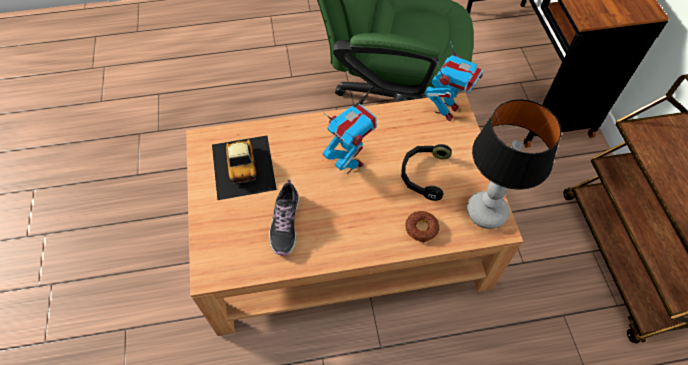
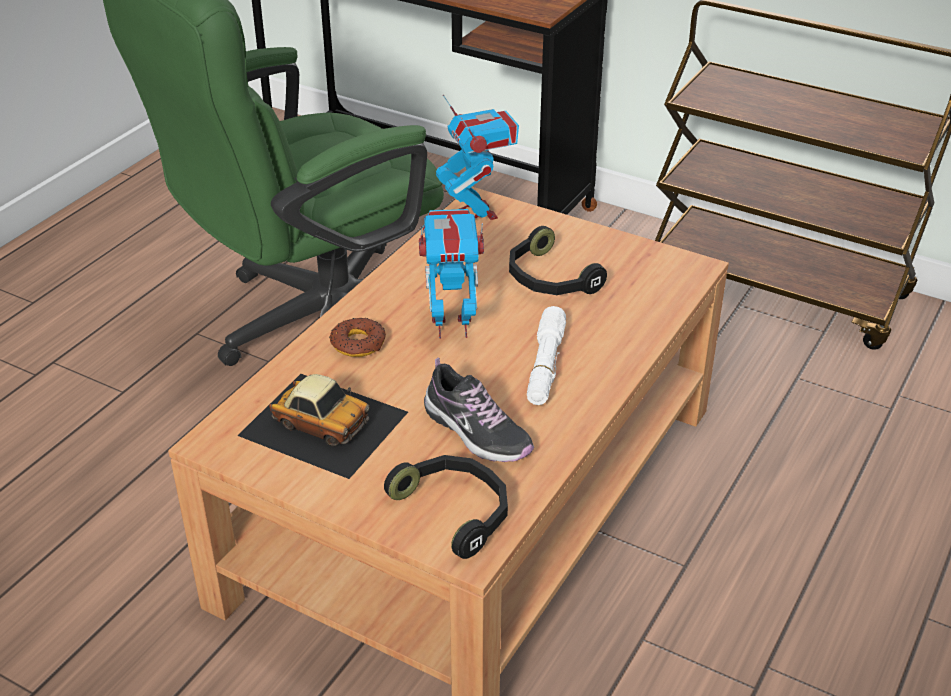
camera: 50 degrees left, 20 degrees down
donut [405,211,439,243] -> donut moved to [329,318,386,357]
table lamp [467,99,561,229] -> none
none -> black headphones [384,455,508,559]
none -> white flashlight [527,306,566,405]

